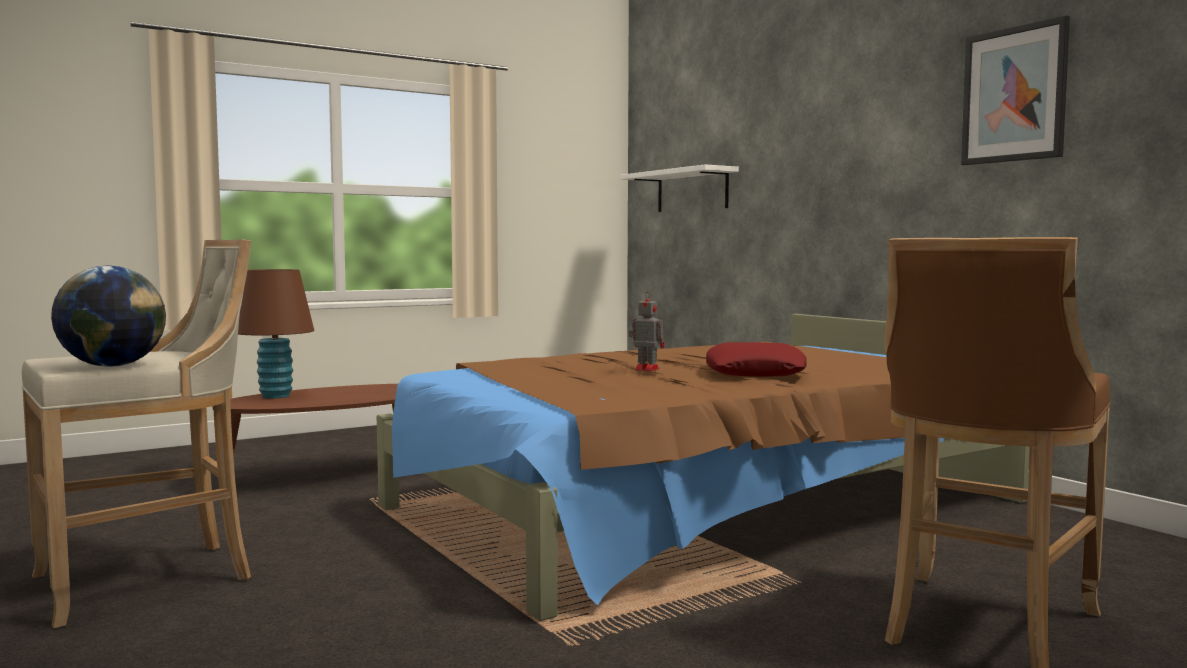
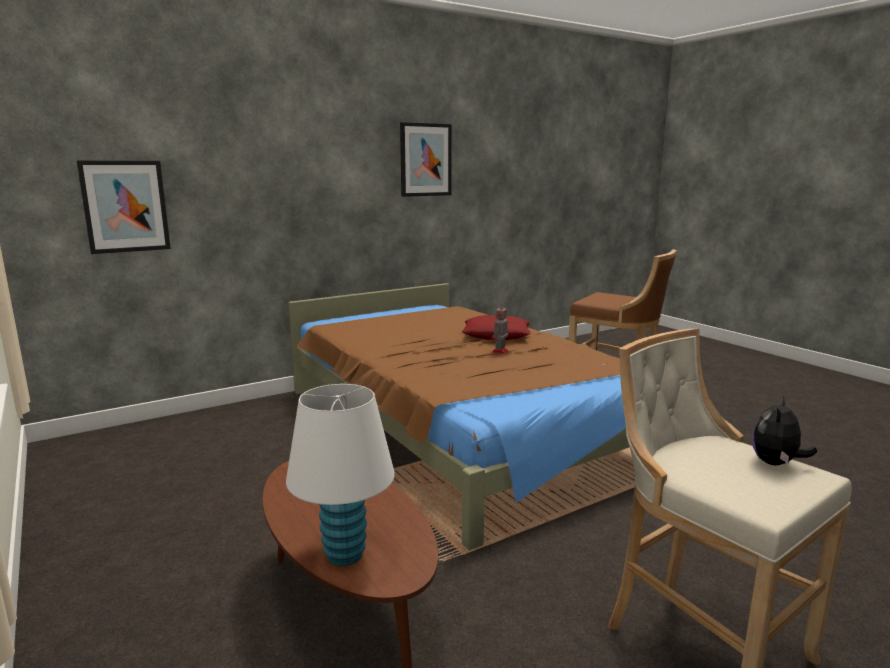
camera: 90 degrees left, 10 degrees up
globe [51,265,166,367] -> plush toy [752,396,817,465]
brown table lamp [238,269,314,398] -> white table lamp [286,384,395,566]
white shelf [620,164,739,212] -> picture [76,160,171,254]

